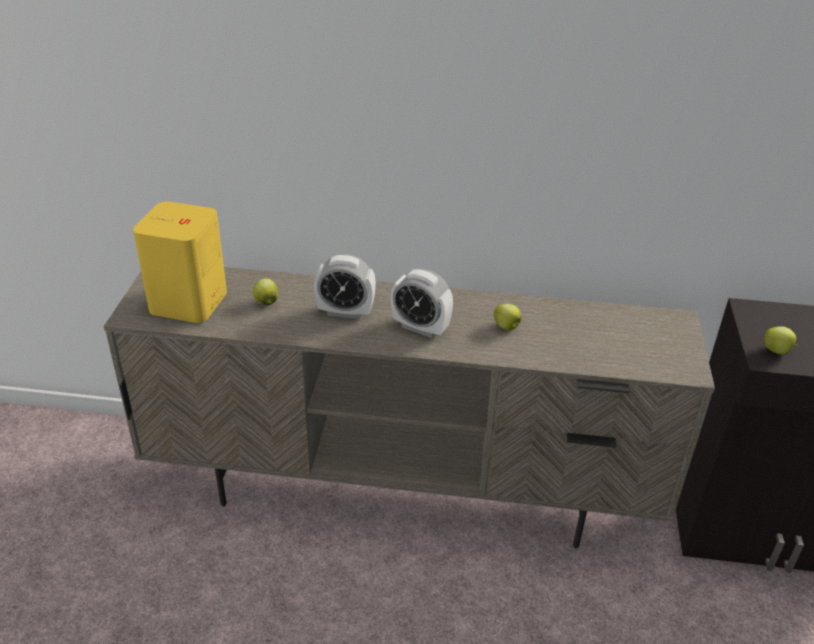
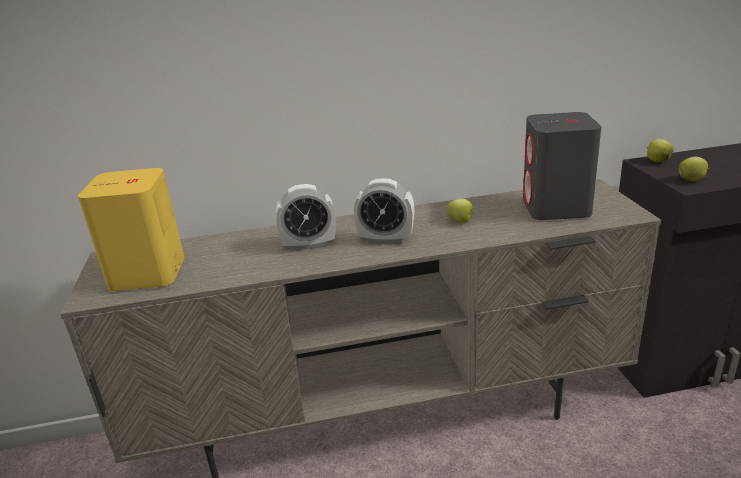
camera: 15 degrees left, 10 degrees down
apple [253,278,278,305] -> apple moved to [647,139,674,162]
none -> grey speaker [523,112,601,220]

